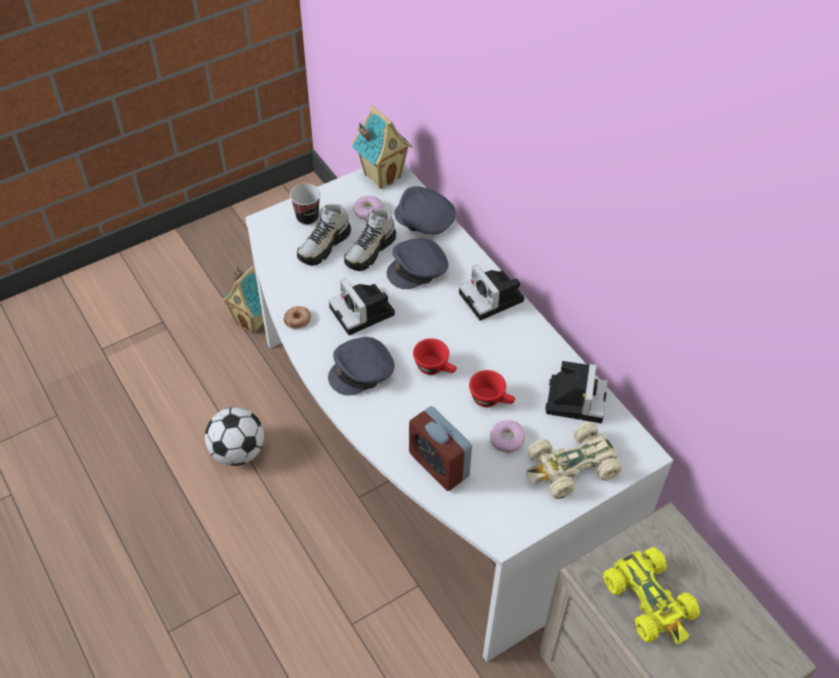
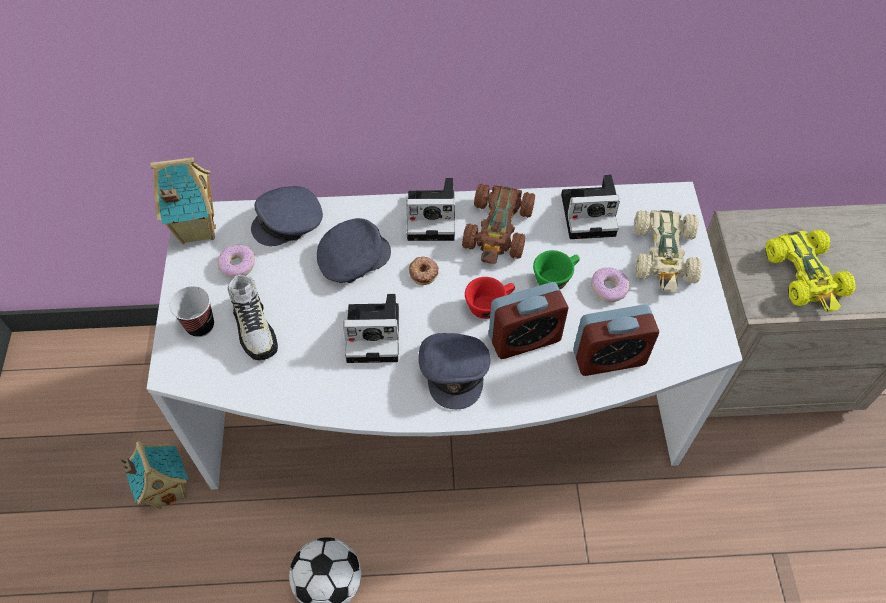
camera: 60 degrees left, 5 degrees up
donut [284,306,311,329] -> donut moved to [409,256,439,285]
shoe [344,209,396,271] -> none
grey cap [387,238,449,289] -> grey cap turned 120 degrees counterclockwise [317,218,391,283]
red cup [469,370,515,407] -> green cup [533,250,580,289]
camera [545,361,608,423] -> camera turned 135 degrees clockwise [561,174,620,239]
yellow toy car [603,547,700,644] -> yellow toy car turned 75 degrees clockwise [765,229,855,312]
none -> brown toy car [462,184,535,264]
none -> alarm clock [489,282,568,359]

